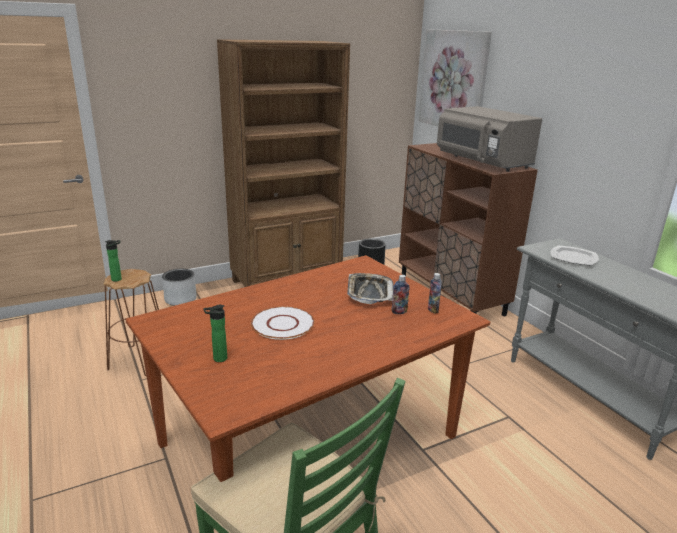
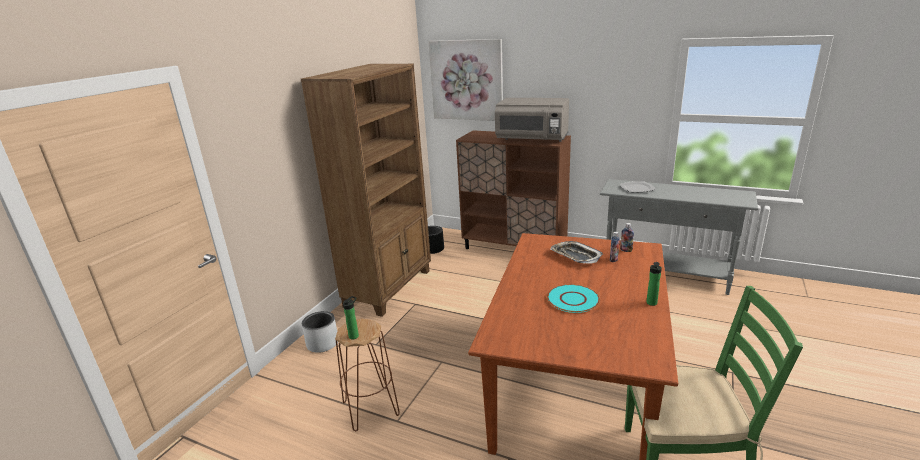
camera: 35 degrees left, 0 degrees up
bottle [203,305,227,362] -> bottle moved to [646,262,662,306]
white plate [251,307,314,340] -> turquoise plate [547,284,600,313]

